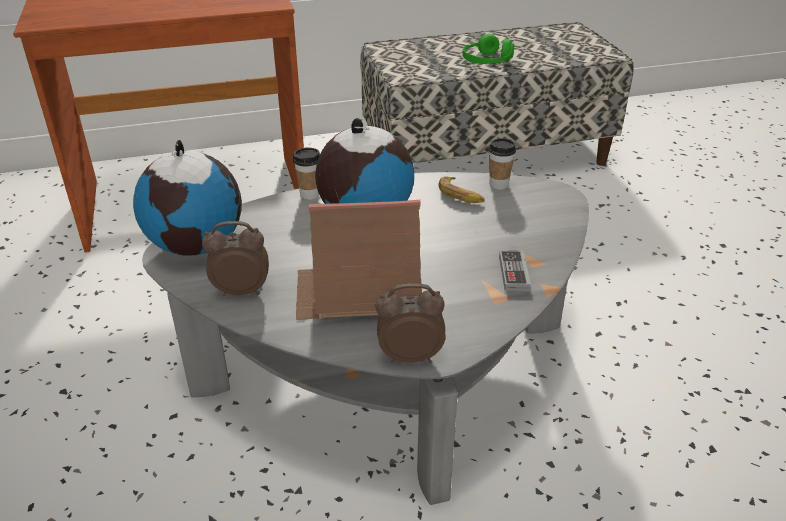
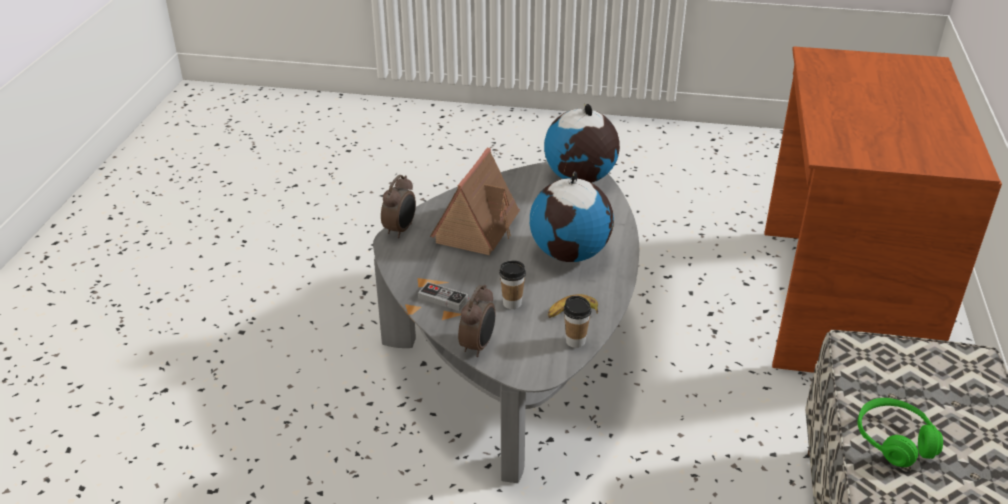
camera: 115 degrees right, 0 degrees up
alarm clock [202,221,269,296] -> alarm clock moved to [458,285,496,357]
cup [293,148,320,200] -> cup moved to [499,260,526,309]

